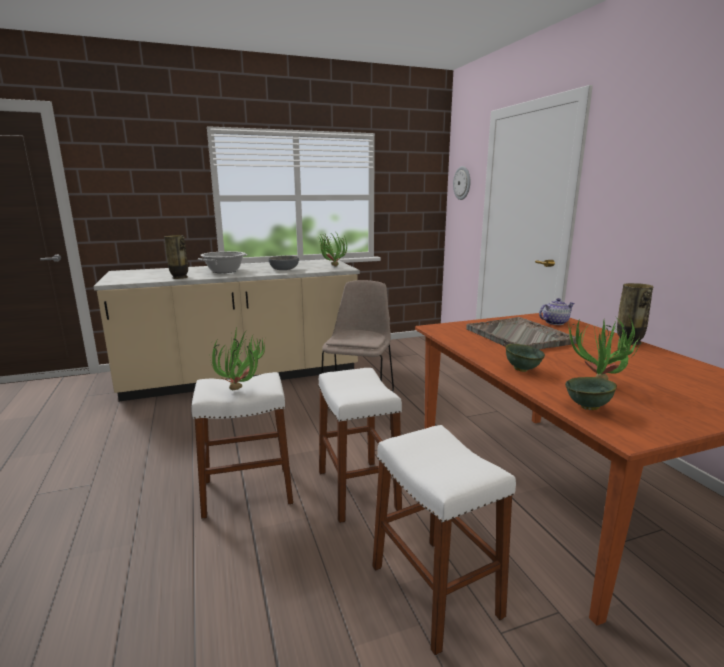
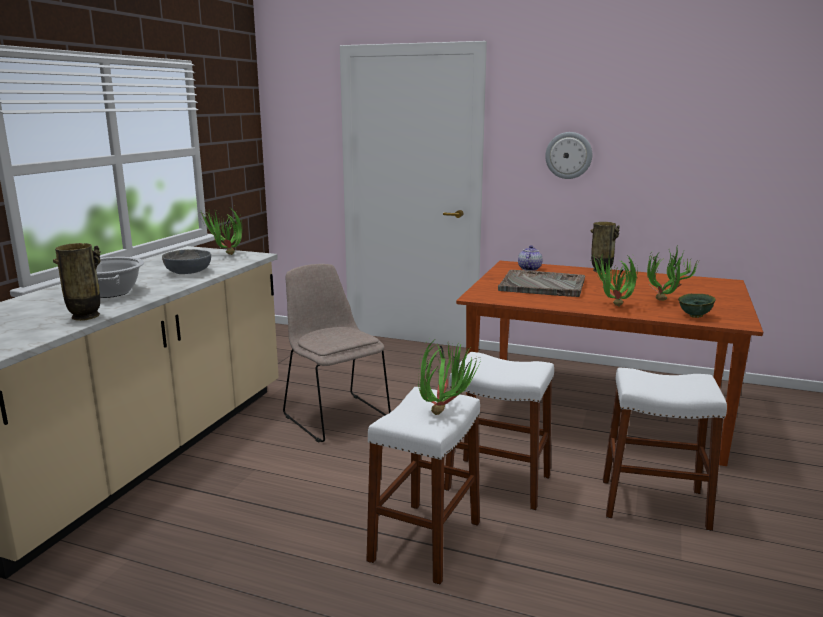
camera: 50 degrees left, 0 degrees up
wall clock [453,166,470,200] -> wall clock moved to [545,132,592,179]
green bowl [505,344,545,372] -> potted plant [590,253,638,307]

